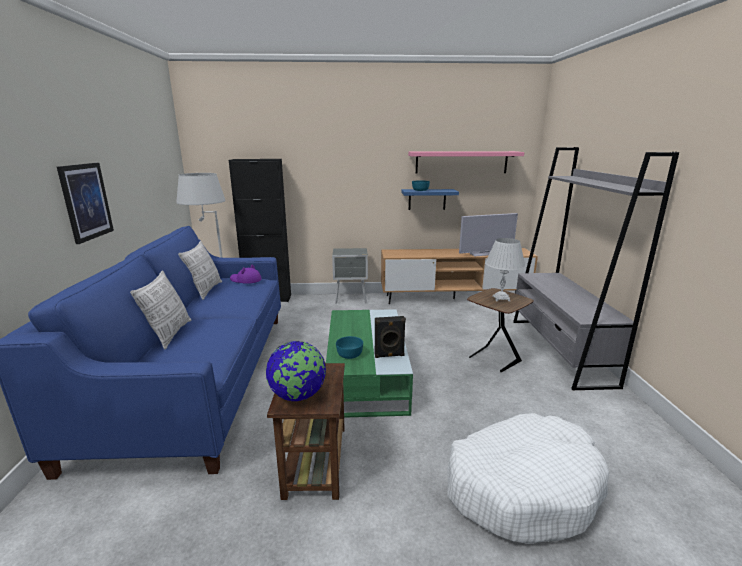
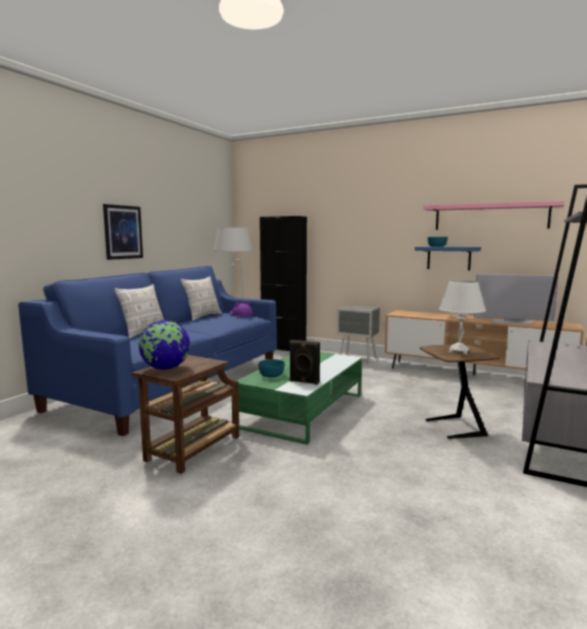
camera: 30 degrees right, 10 degrees down
white dog bed [447,413,609,544] -> none

